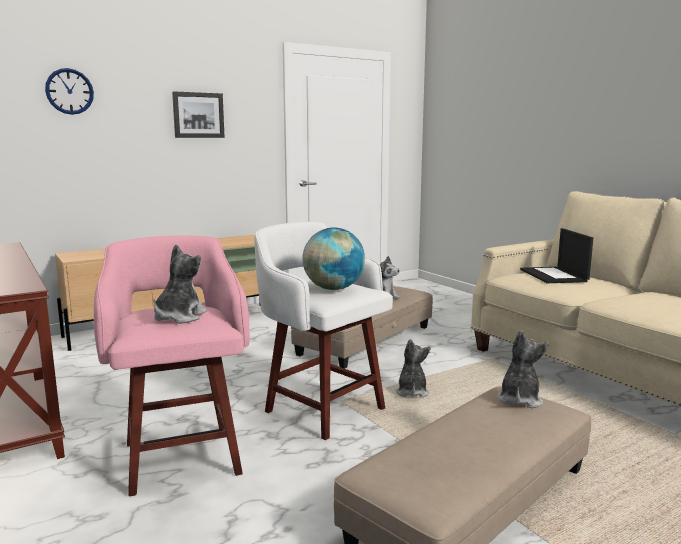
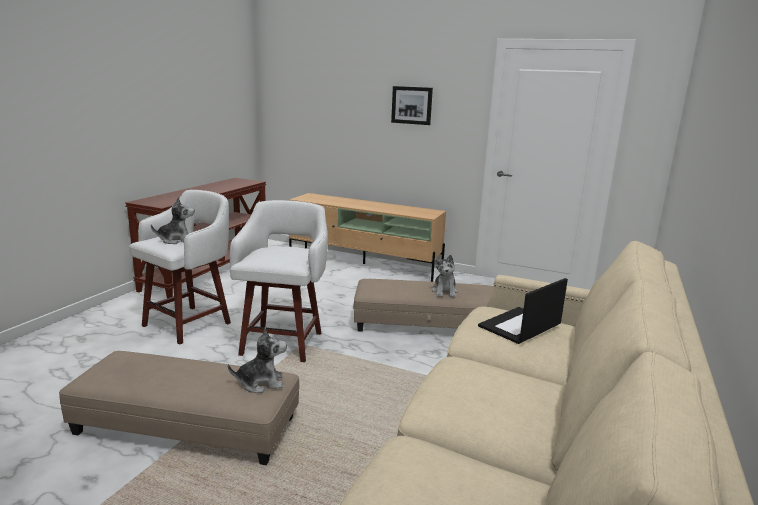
camera: 55 degrees right, 5 degrees up
wall clock [45,68,94,115] -> none
pink stool [94,235,249,496] -> white stool [129,190,231,345]
globe [302,227,365,290] -> none
plush toy [395,339,431,397] -> none

